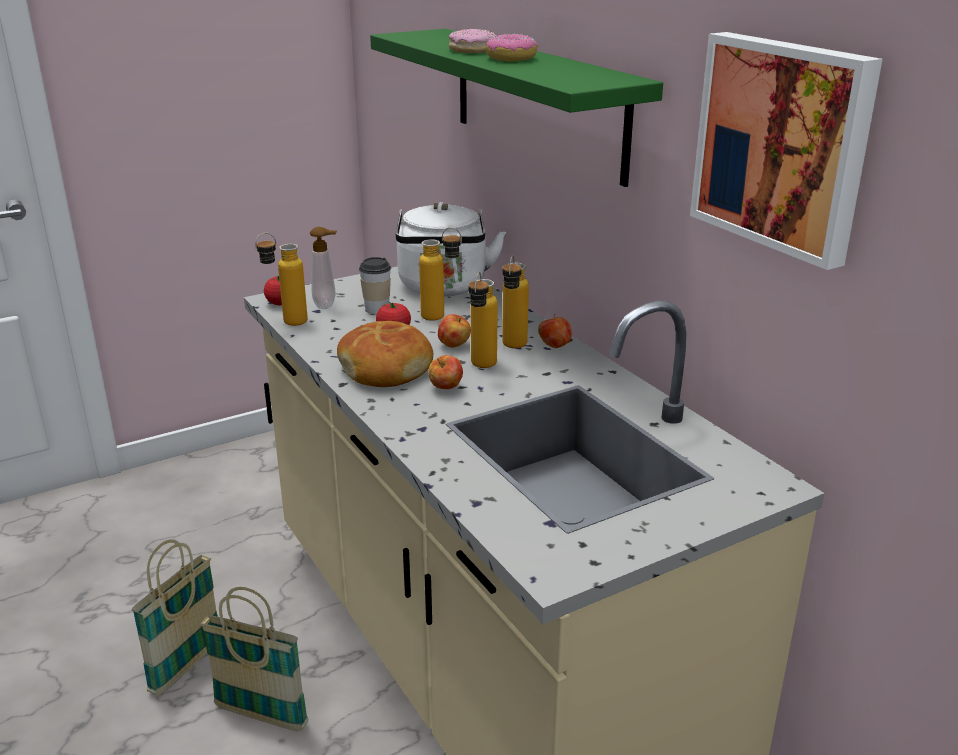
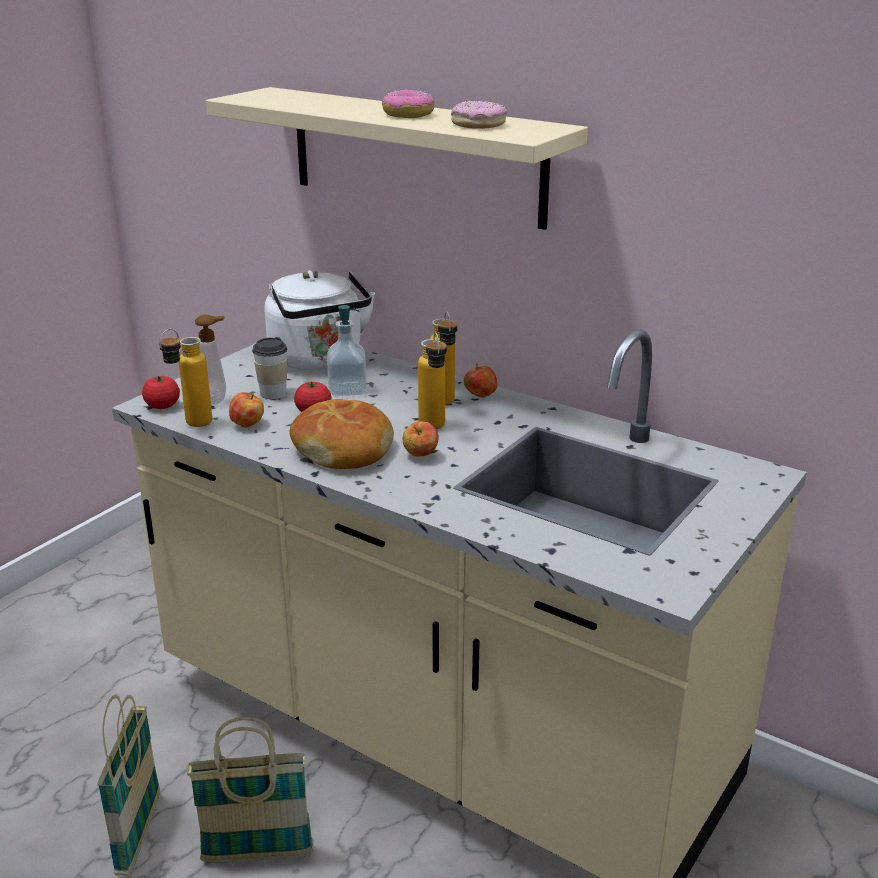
camera: 25 degrees left, 0 degrees up
green shelf [370,29,663,187] -> beige shelf [206,87,588,230]
bottle [419,227,462,321] -> soap dispenser [327,305,367,396]
apple [438,314,471,348] -> apple moved to [229,392,264,428]
donut [449,29,497,53] -> donut moved to [451,101,507,129]
picture [690,32,883,270] -> none

